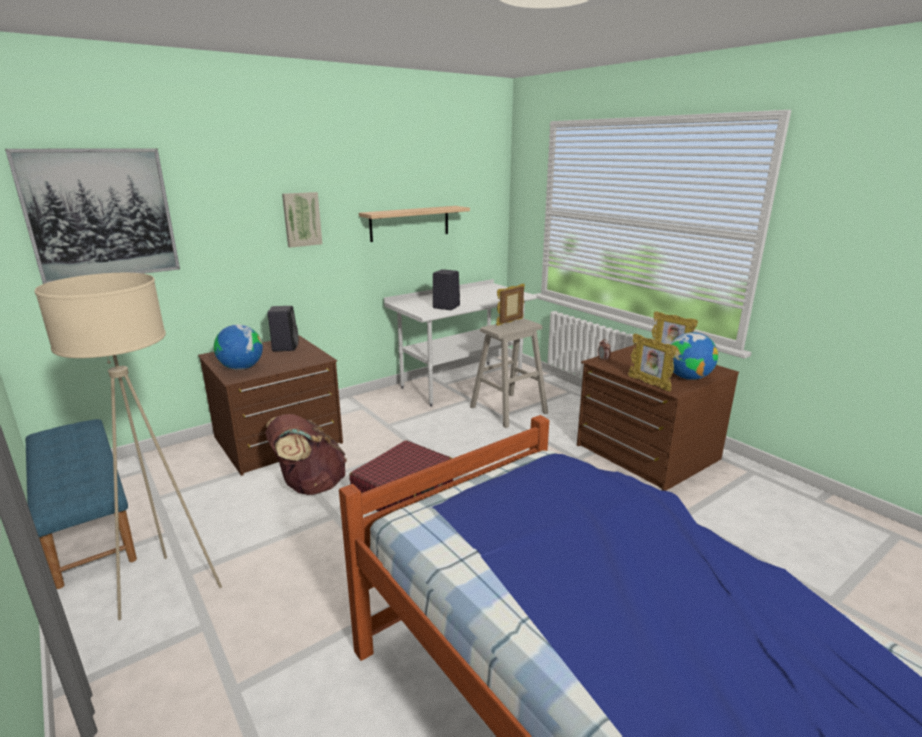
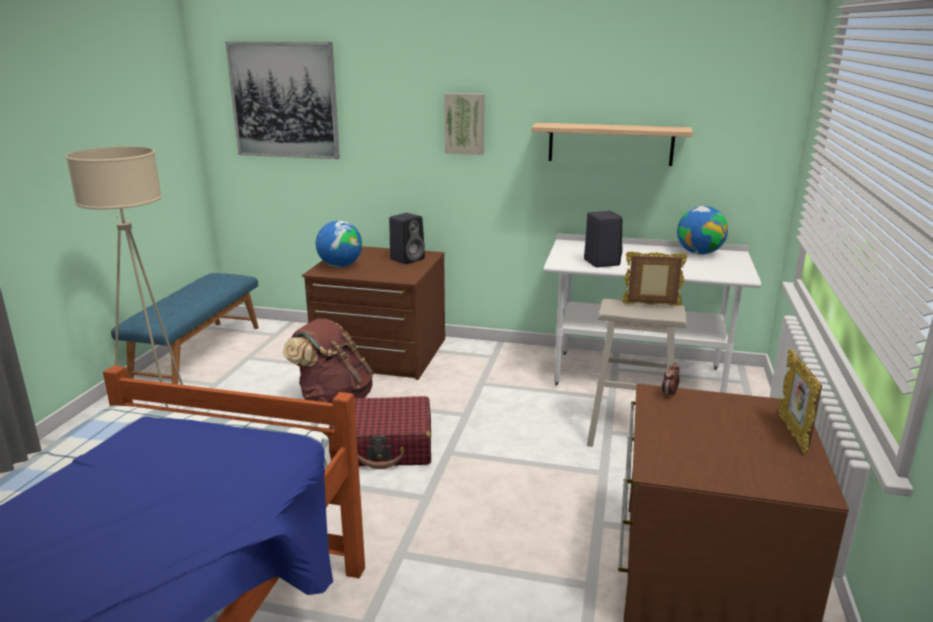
camera: 50 degrees right, 0 degrees up
picture frame [628,333,677,392] -> none
globe [671,332,718,380] -> globe moved to [677,206,728,255]

